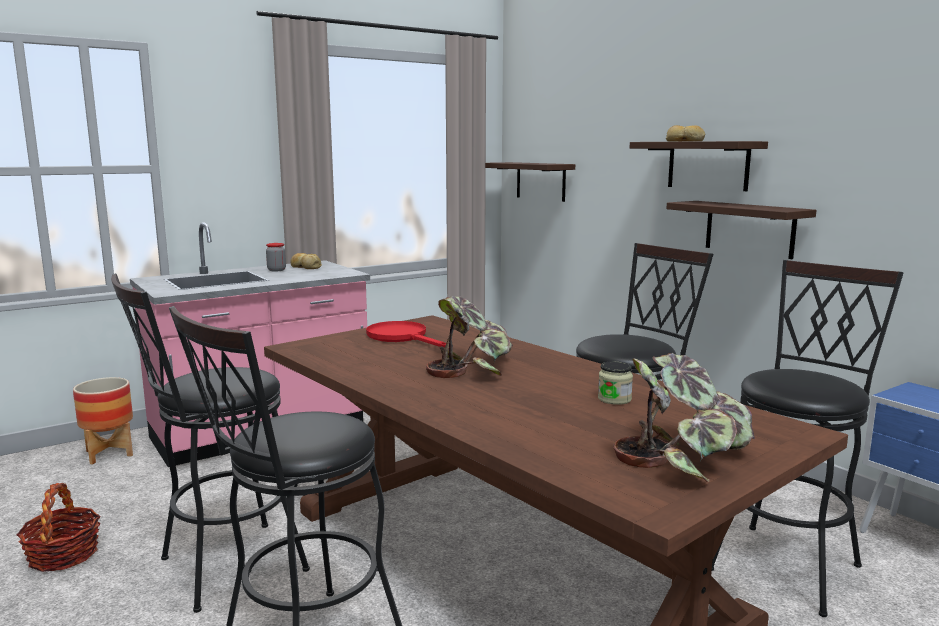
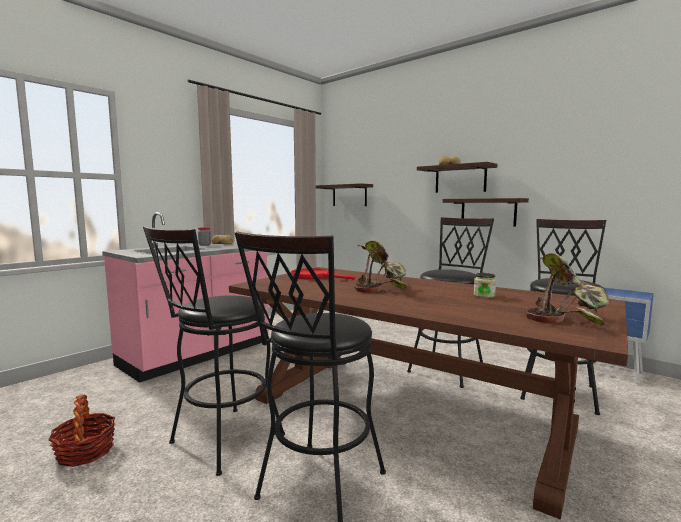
camera: 15 degrees left, 5 degrees down
planter [73,377,133,464] -> none

